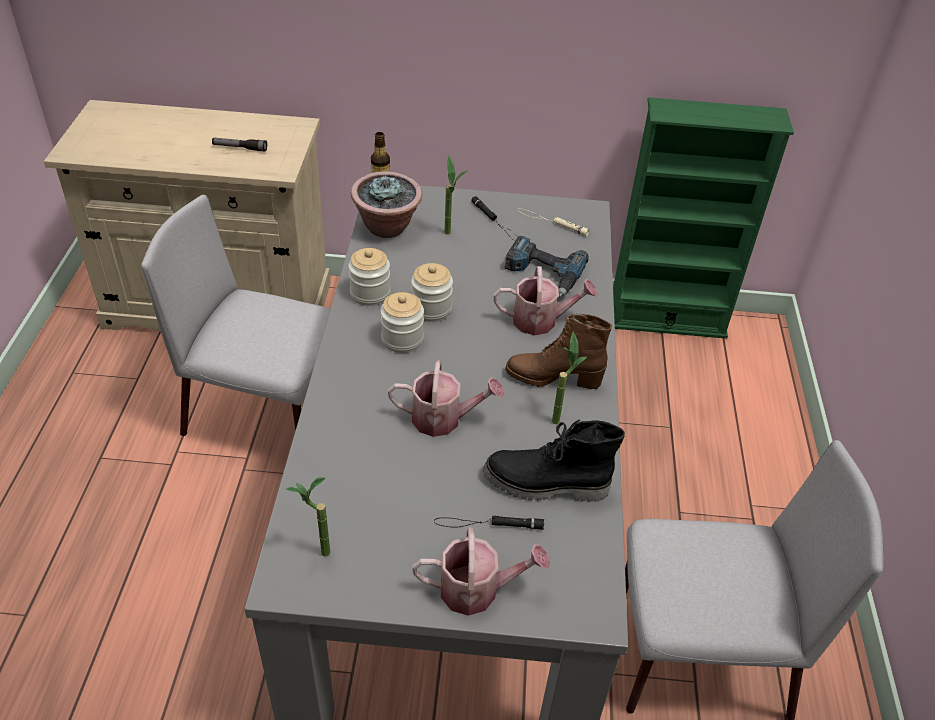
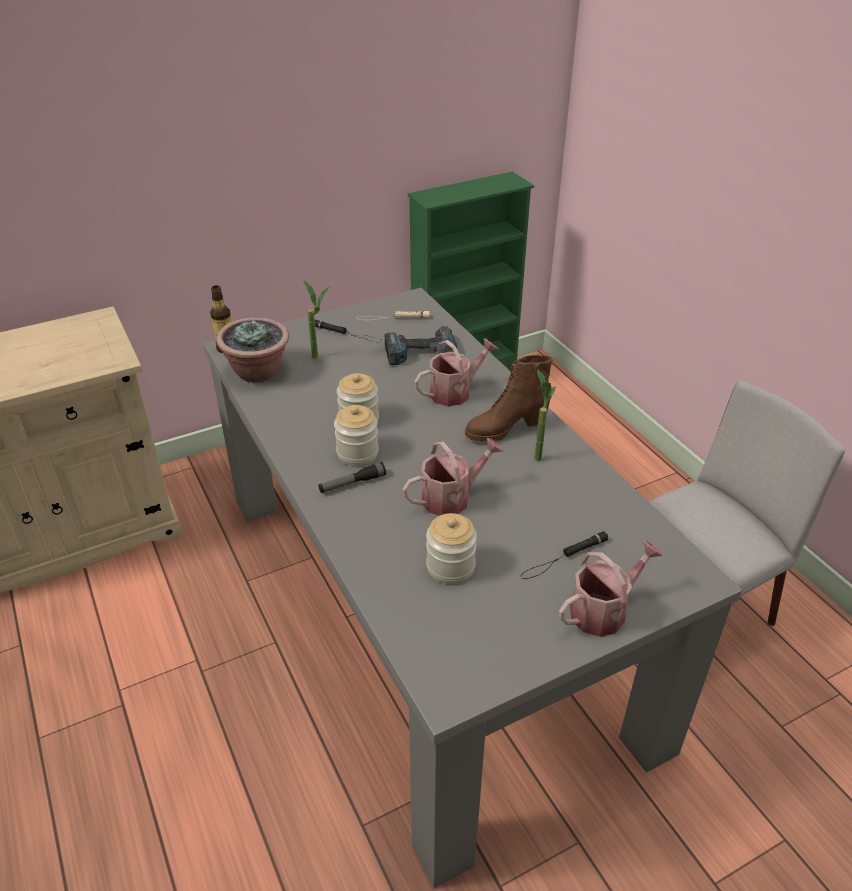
camera: 30 degrees left, 5 degrees down
grey chair [141,195,331,436] -> none
flashlight [212,138,267,152] -> flashlight moved to [319,462,386,493]
potted plant [286,477,330,557] -> none
jar [348,248,390,306] -> jar moved to [426,513,477,584]
black boot [483,419,625,502] -> none

